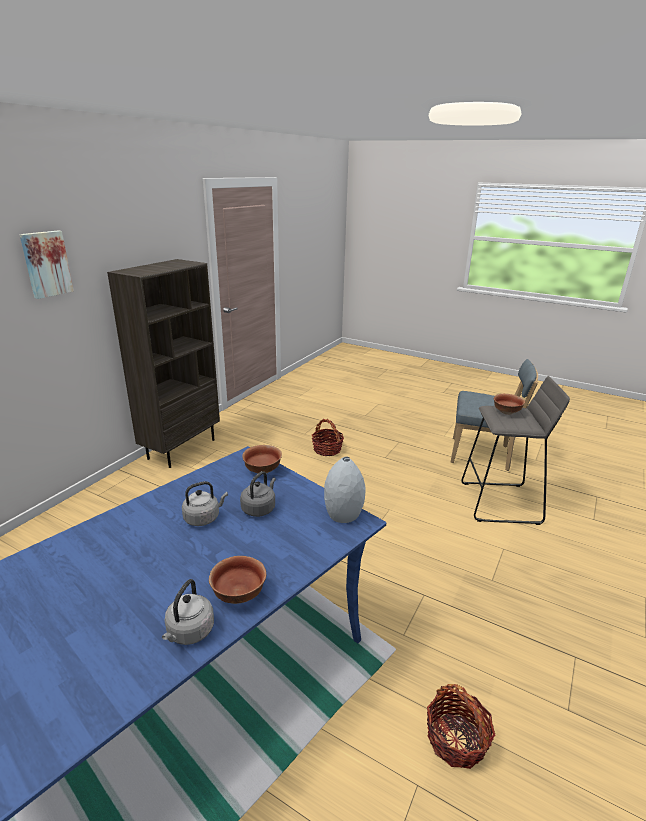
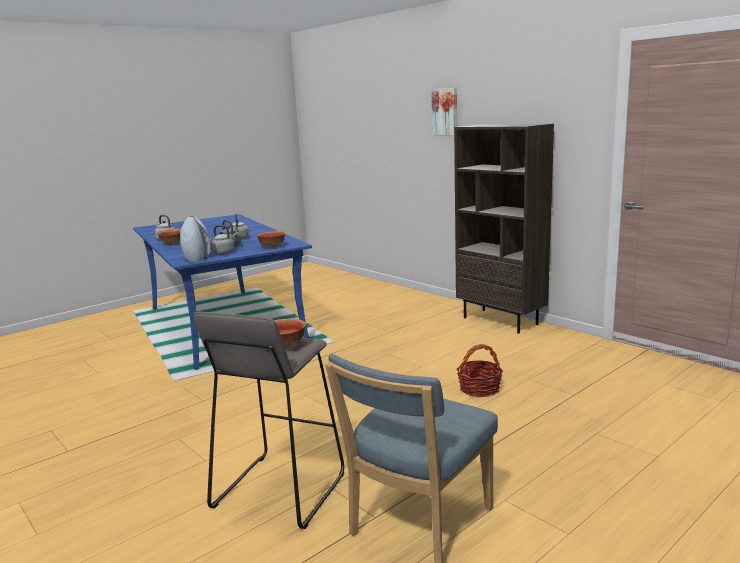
camera: 110 degrees right, 10 degrees down
basket [427,684,495,769] -> none
none -> grey kettle [210,225,234,254]

